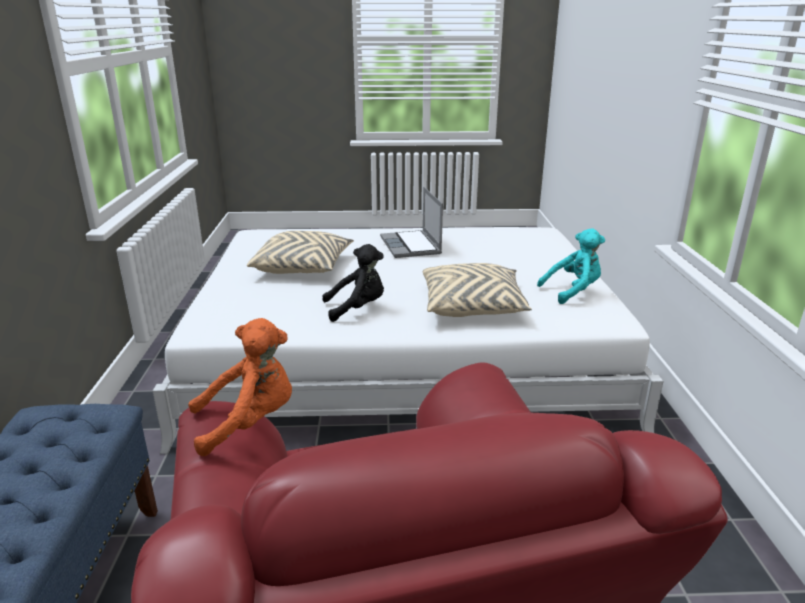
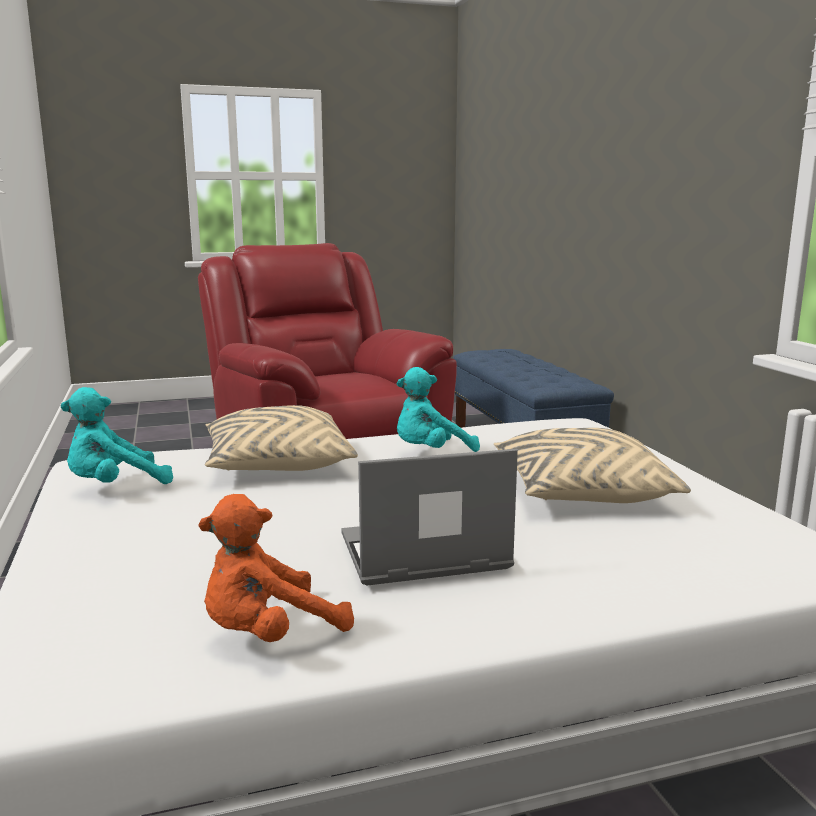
camera: 165 degrees right, 10 degrees down
orange plush toy [188,318,292,456] -> orange plush toy moved to [198,494,354,642]
black plush toy [322,244,384,322] -> turquoise plush toy [396,367,480,452]
laptop [380,187,443,258] -> laptop turned 75 degrees counterclockwise [341,449,518,586]

